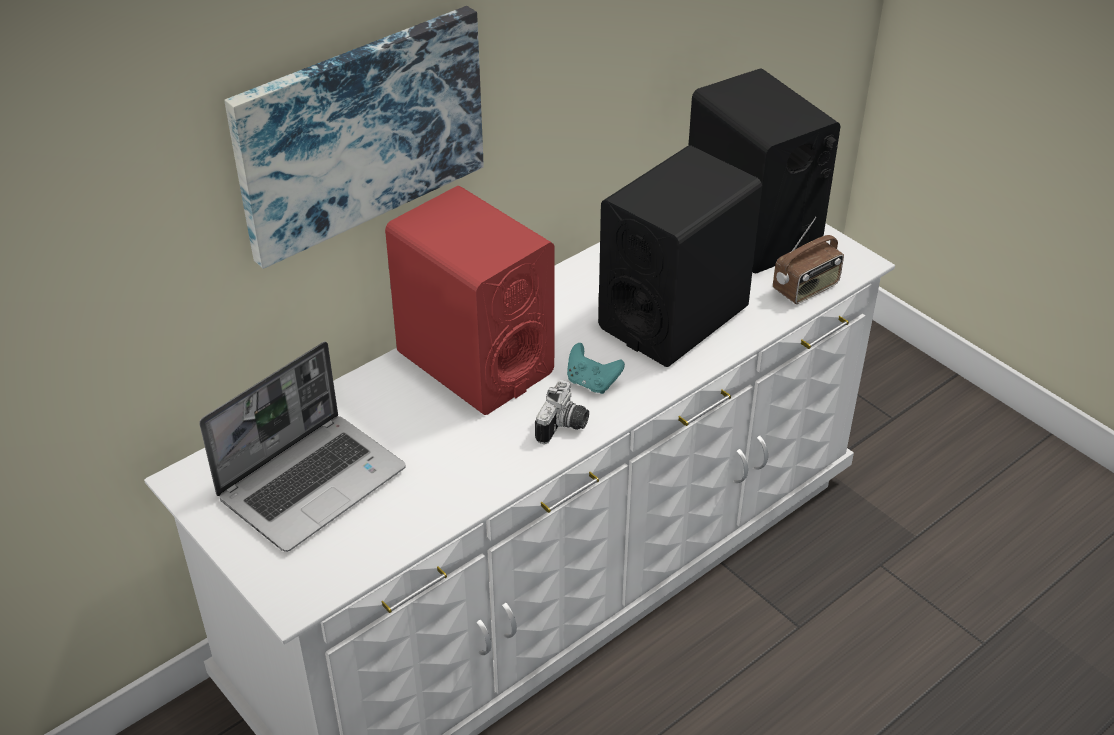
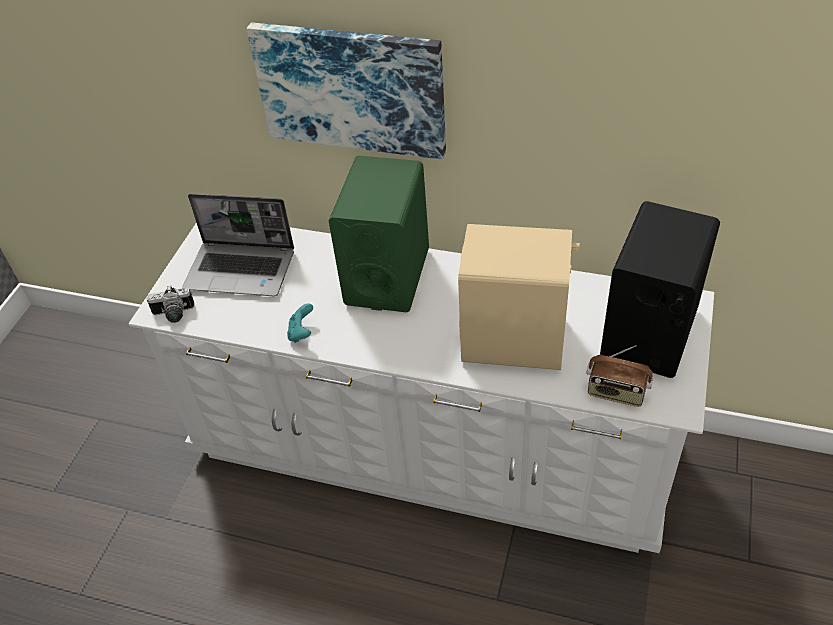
camera: 60 degrees right, 5 degrees up
red speaker [385,186,555,415] -> green speaker [329,156,429,312]
camera [535,380,589,444] -> camera moved to [147,285,195,323]
turquoise game controller [567,343,625,394] -> turquoise game controller moved to [287,303,313,343]
black speaker [598,145,762,367] -> beige speaker [458,224,580,370]

